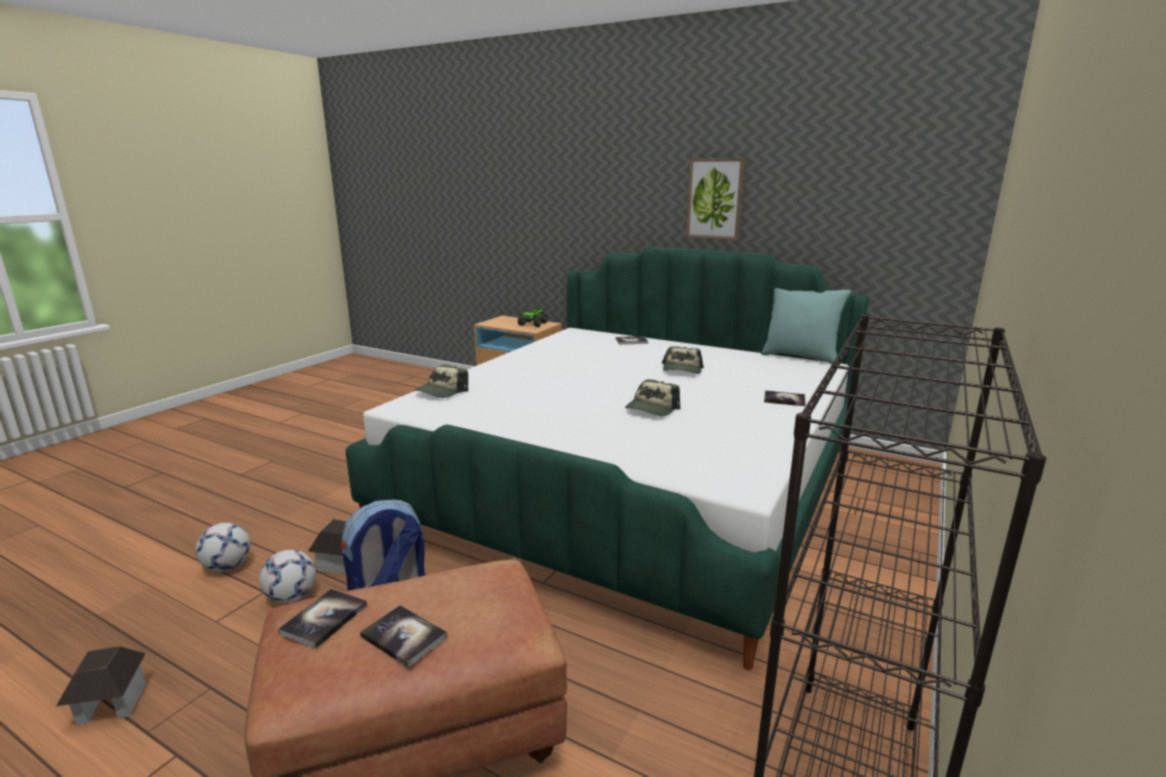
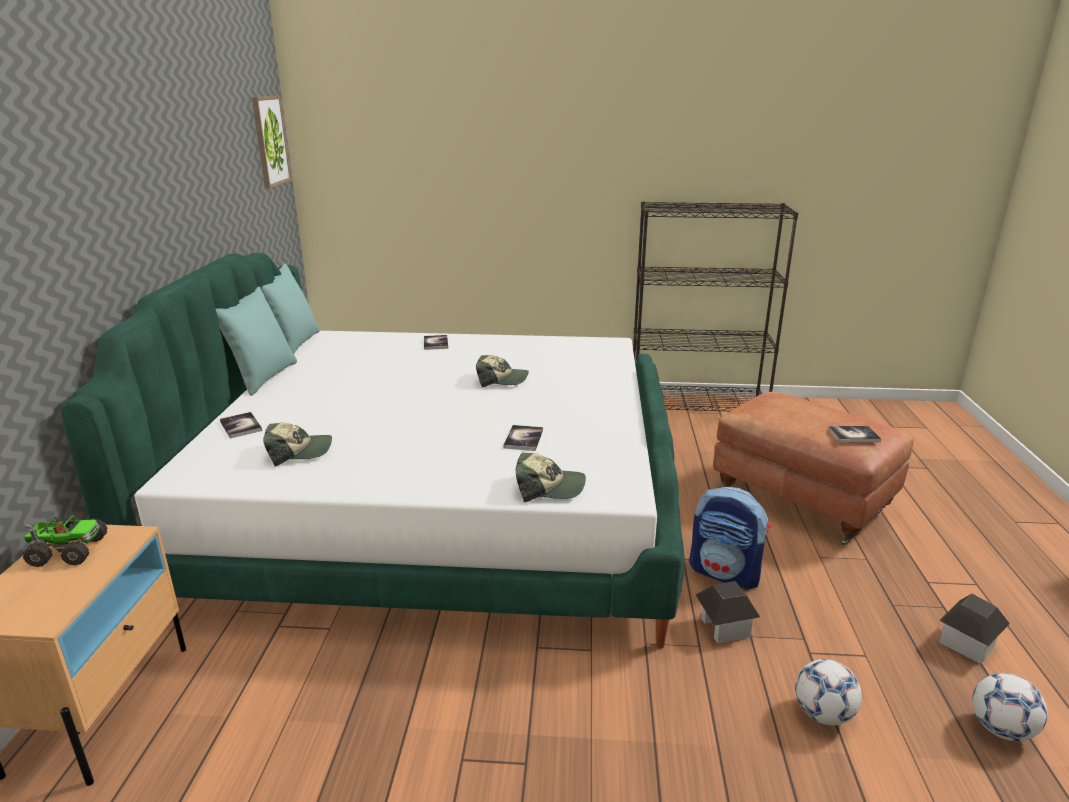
camera: 115 degrees left, 5 degrees up
football [259,549,316,603] -> football moved to [972,673,1048,741]
book [360,605,447,667] -> book moved to [504,425,543,451]
cap [662,346,704,374] -> cap moved to [263,422,332,467]
picture [686,158,745,240] -> picture moved to [252,95,292,188]
none -> turquoise pillow [216,287,297,396]

